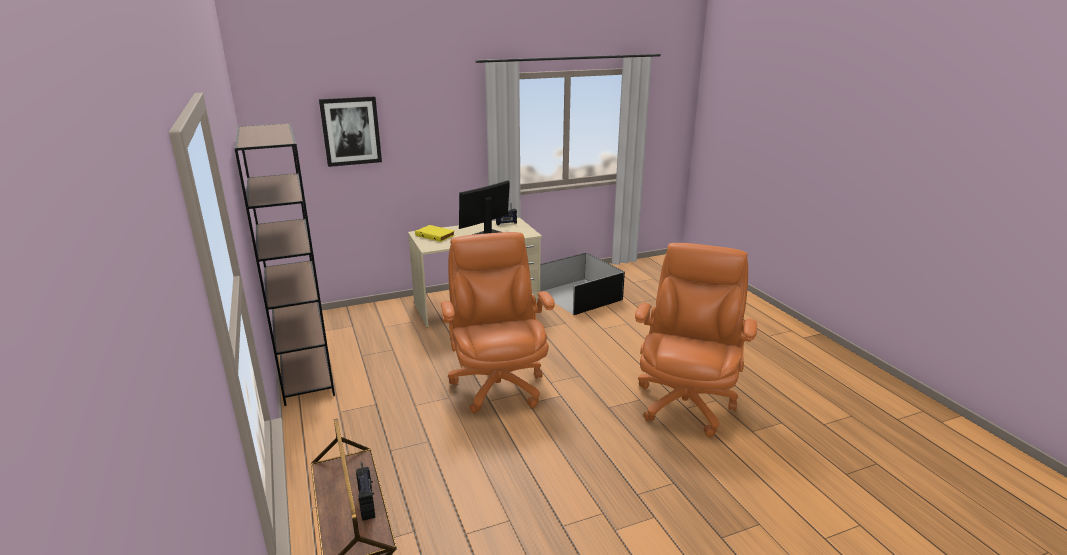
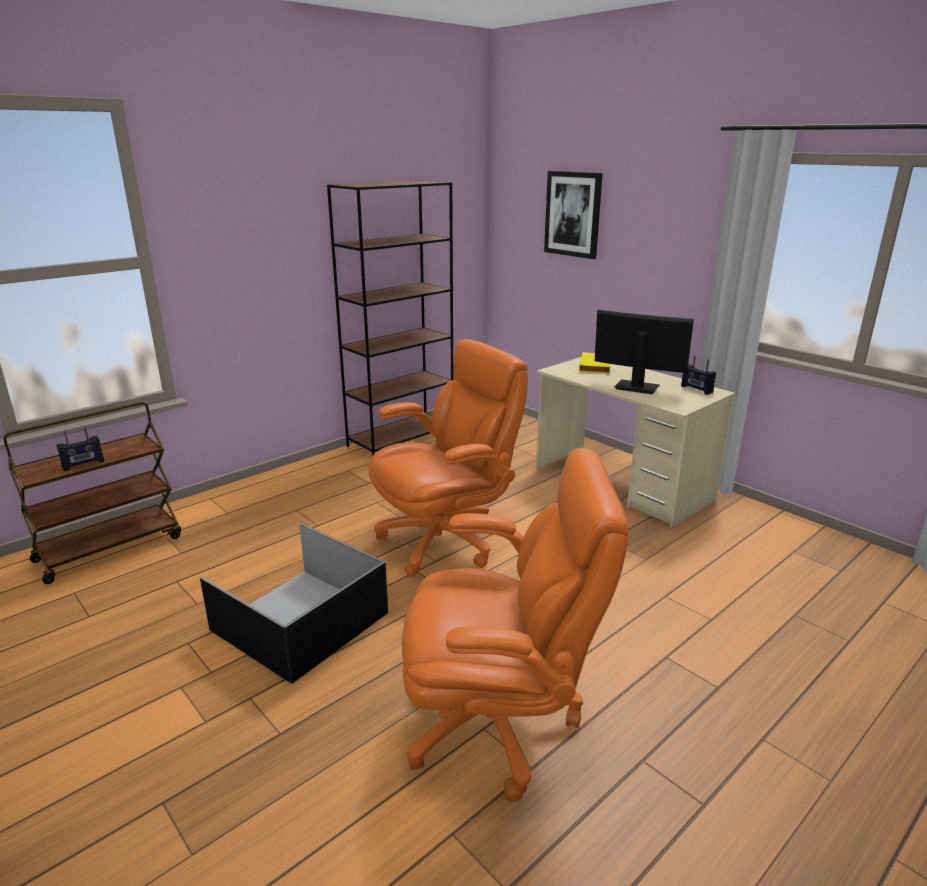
camera: 70 degrees right, 0 degrees up
black storage box [540,252,625,315] -> black storage box moved to [200,523,388,684]

